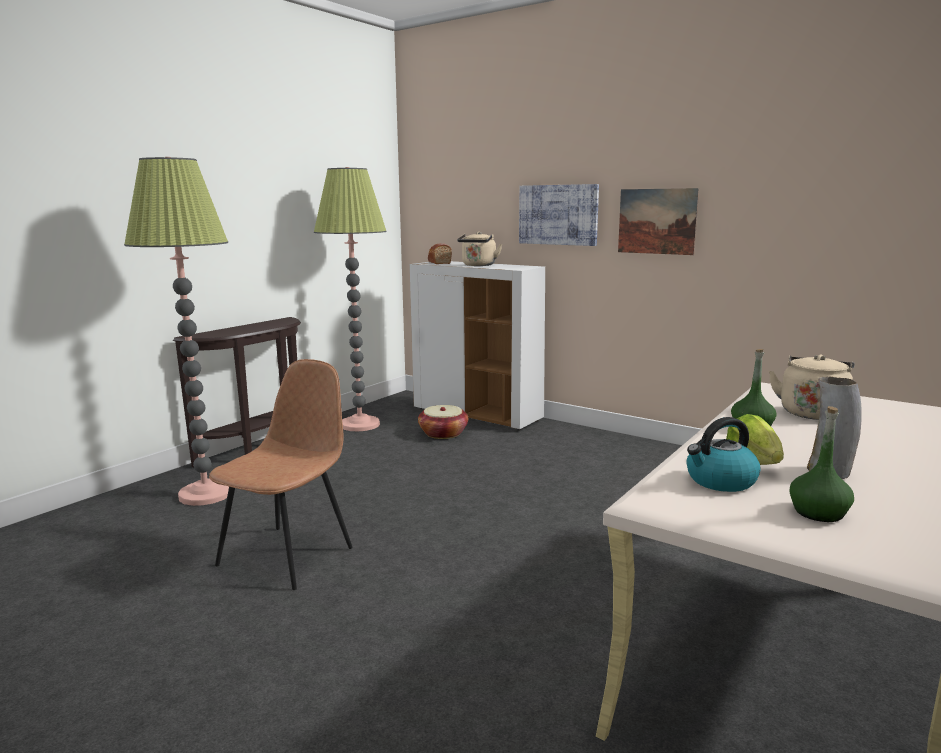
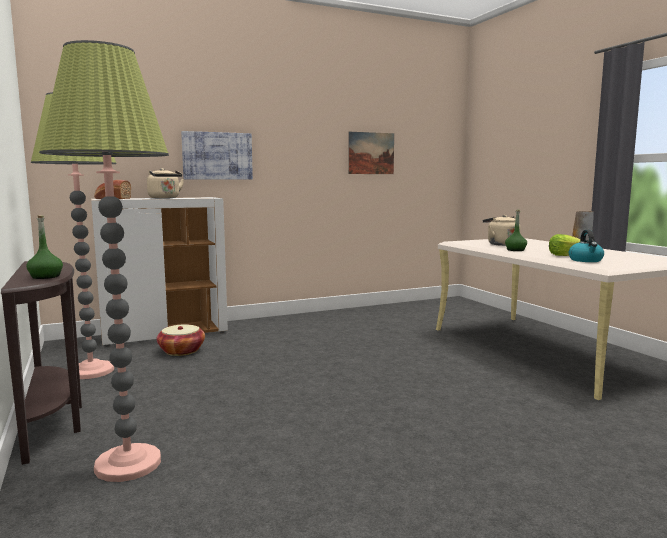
camera: 60 degrees left, 5 degrees down
brown chair [209,359,353,590] -> none
picture [618,188,699,255] -> picture moved to [348,132,394,174]
green bottle [790,406,854,522] -> green bottle moved to [26,215,63,279]

